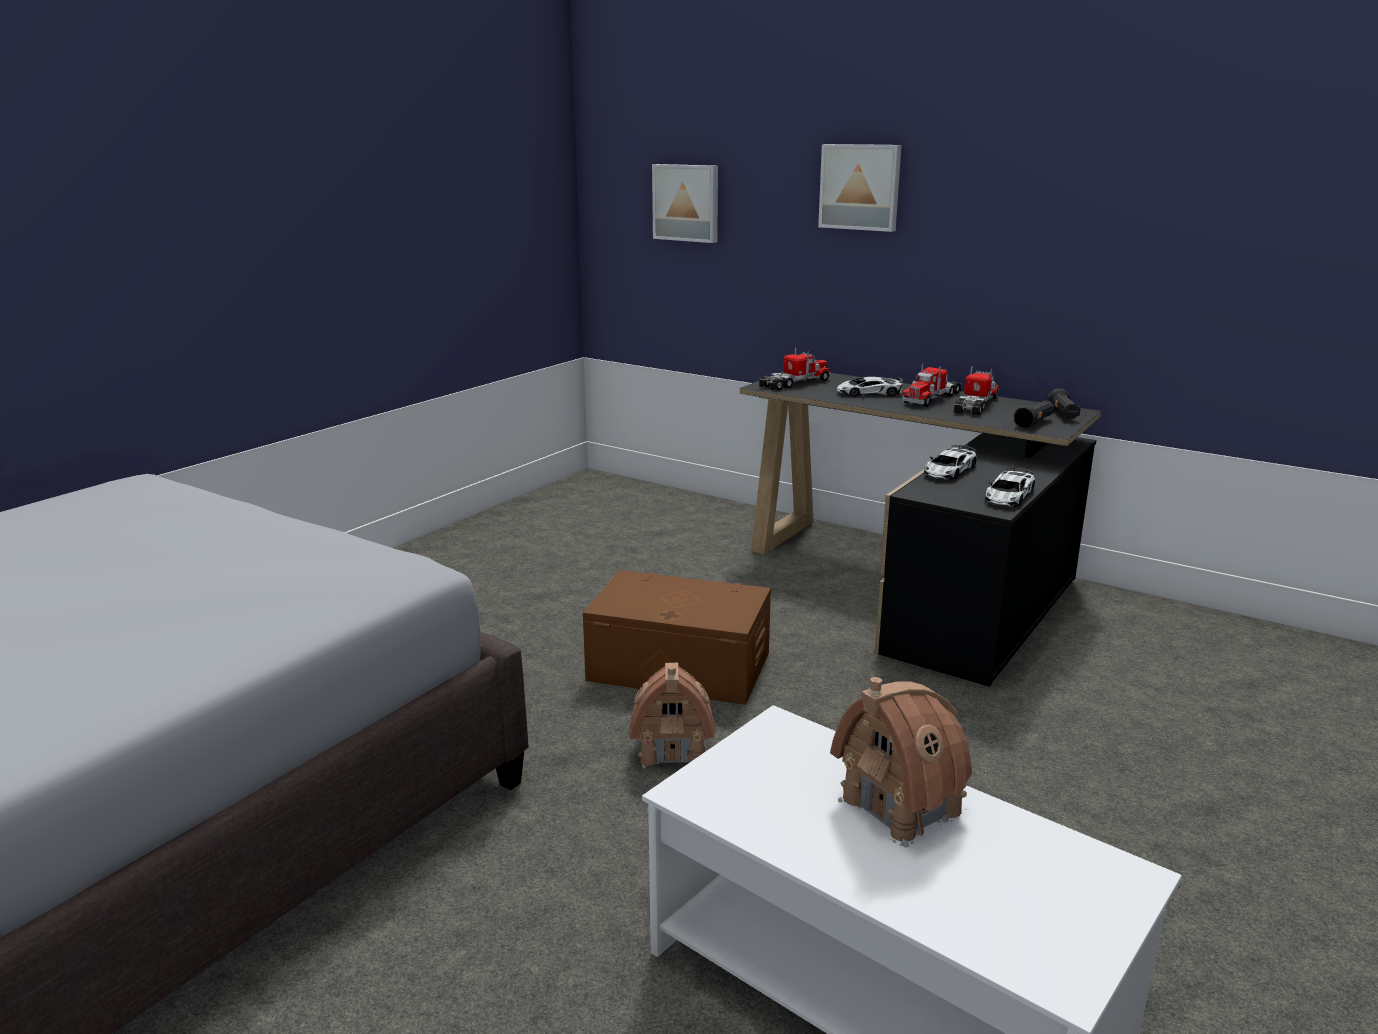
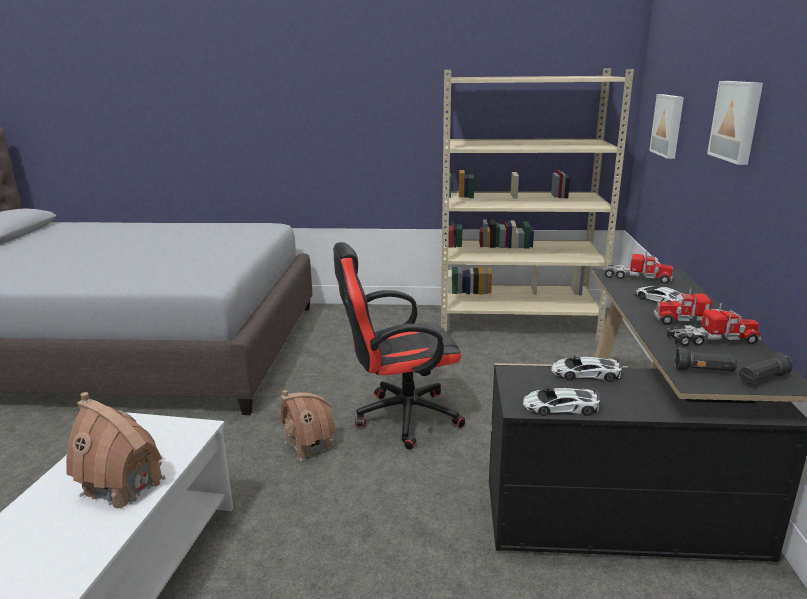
camera: 60 degrees right, 0 degrees up
brown storage box [583,570,771,705] -> black office chair [333,242,465,450]
none -> beige bookcase [441,68,634,340]

